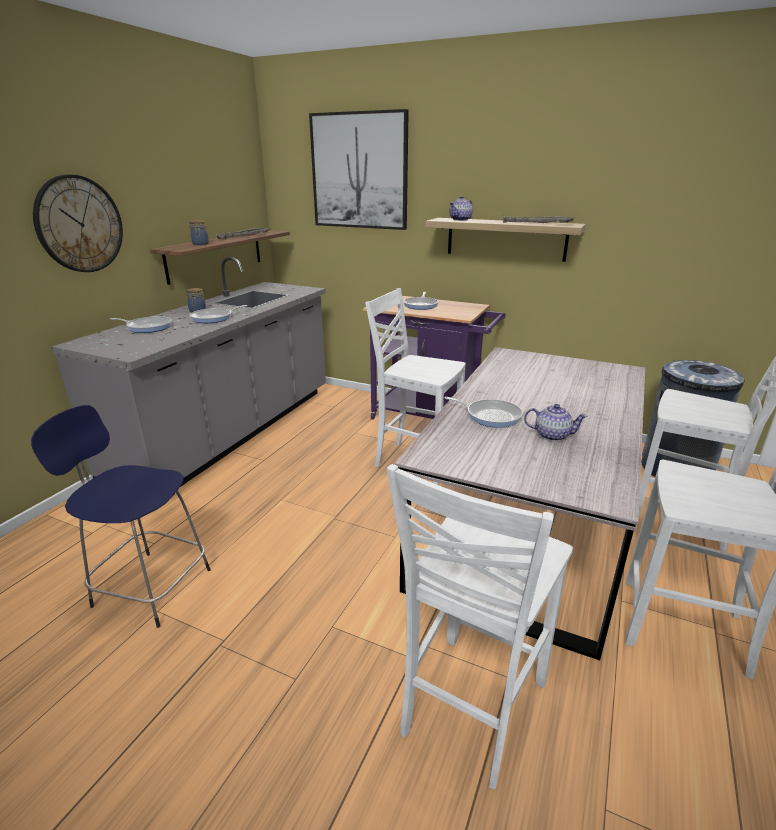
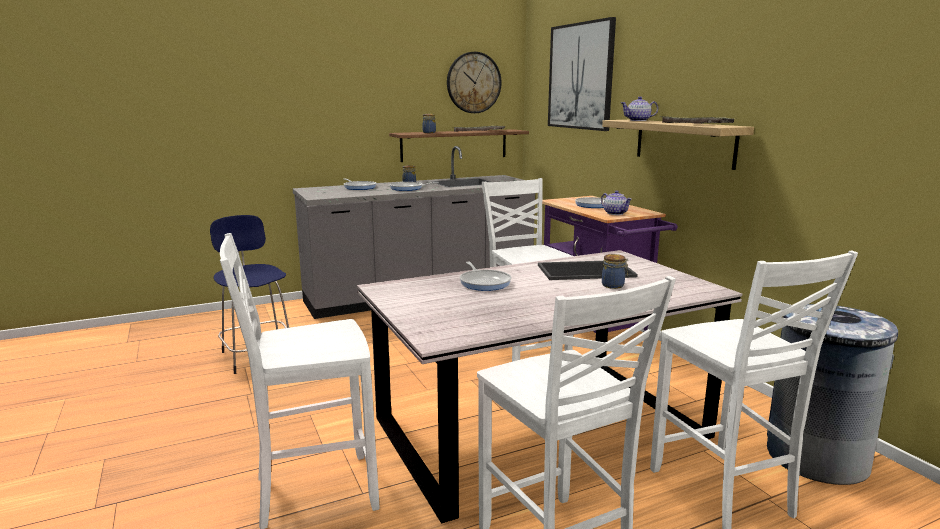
camera: 40 degrees right, 10 degrees down
wall clock [33,175,123,272] -> wall clock moved to [447,52,501,113]
teapot [524,404,588,441] -> teapot moved to [601,190,632,215]
none -> tray [538,261,638,280]
none -> jar [602,254,628,289]

